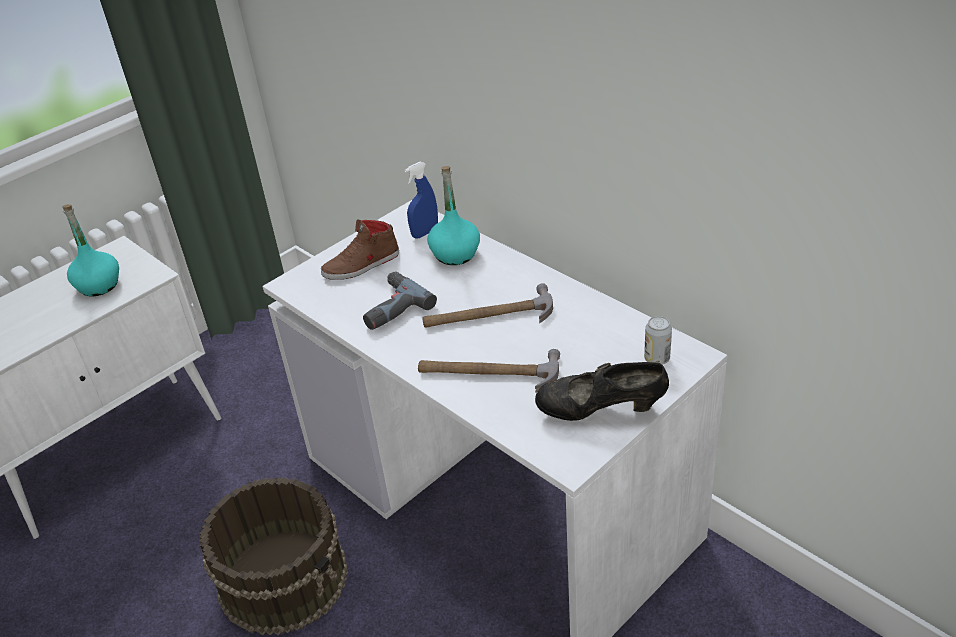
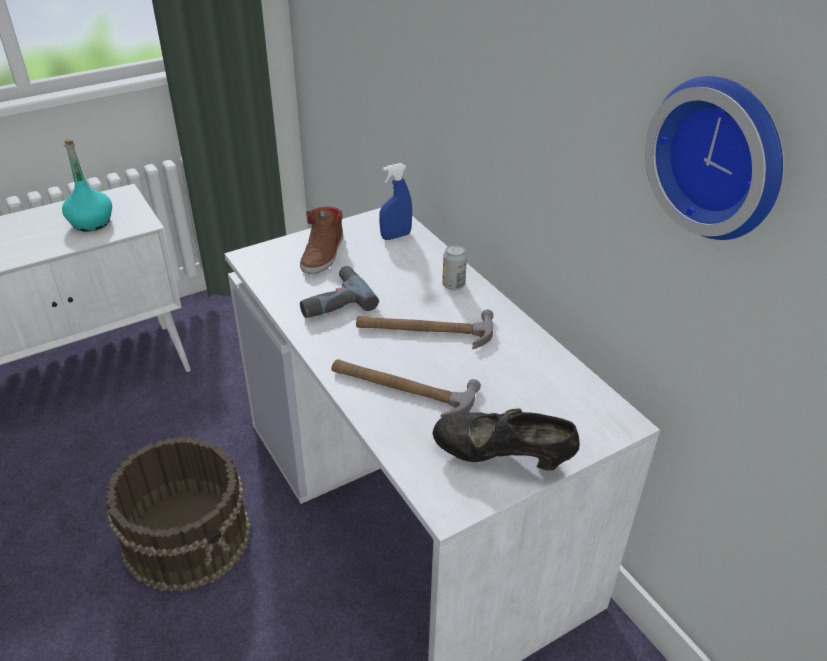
camera: 10 degrees right, 0 degrees up
brown shoe [321,219,399,280] -> brown shoe turned 60 degrees counterclockwise [300,207,343,274]
turquoise bottle [427,166,480,265] -> none
can [644,316,672,365] -> can moved to [442,245,467,290]
none -> wall clock [645,76,783,240]

